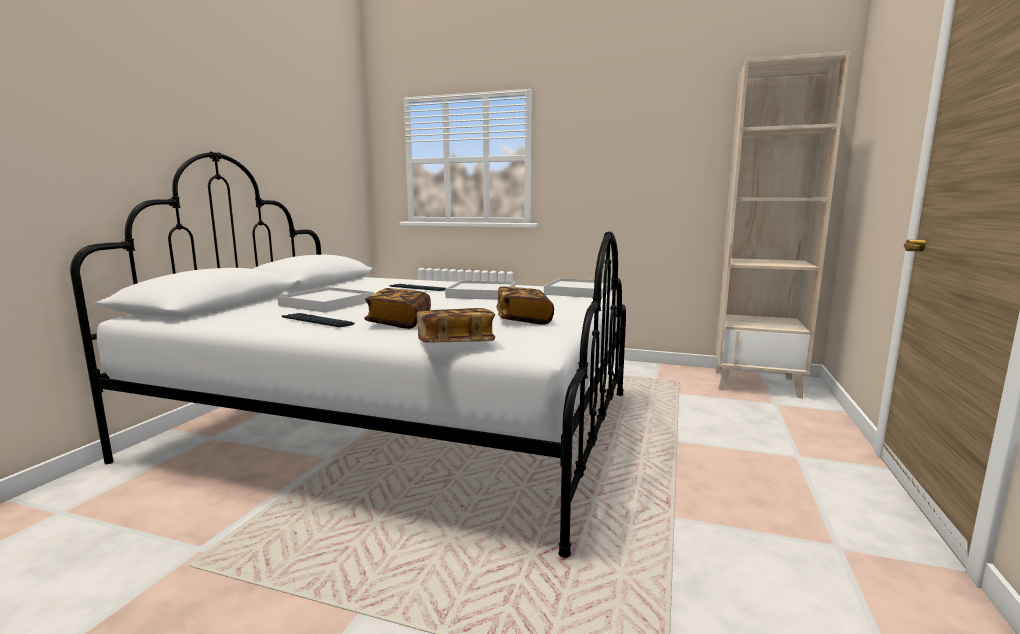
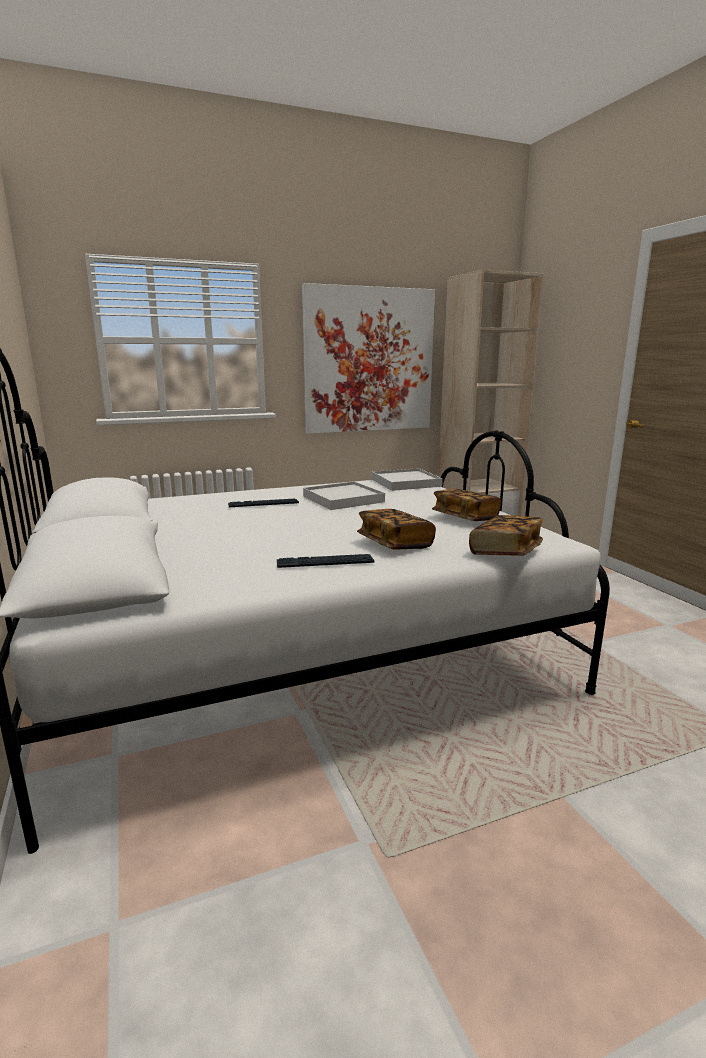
camera: 40 degrees left, 5 degrees up
white tray [277,287,374,313] -> none
none -> picture [302,283,435,434]

